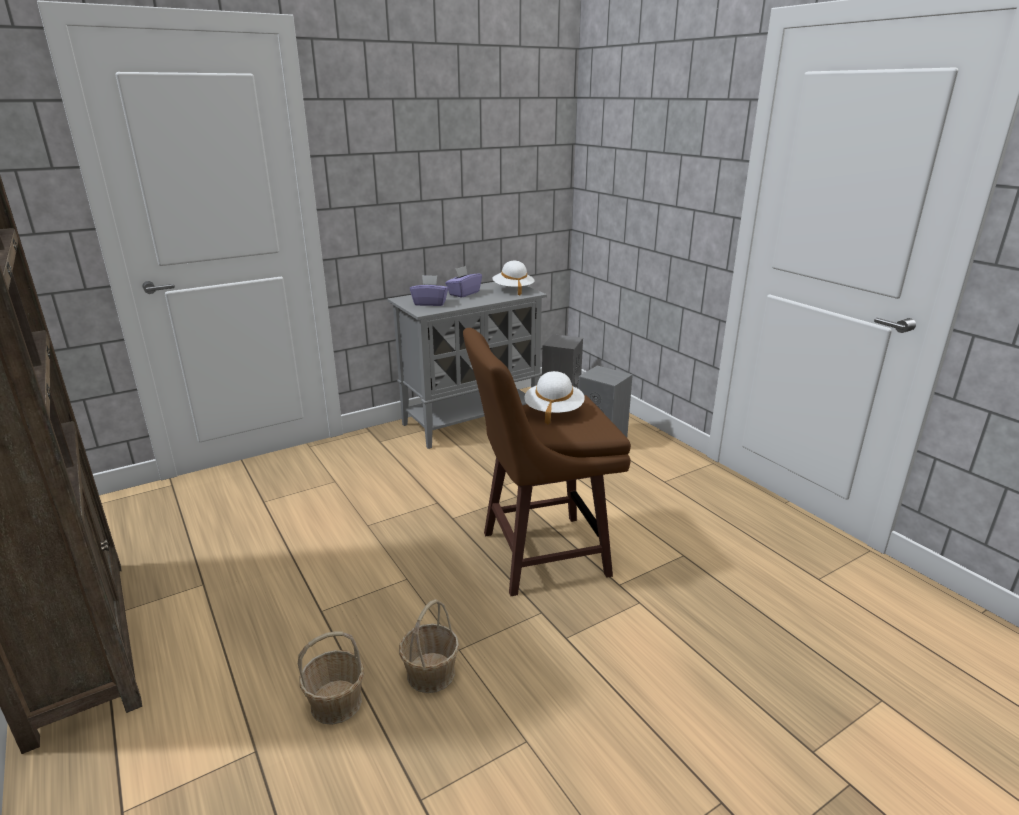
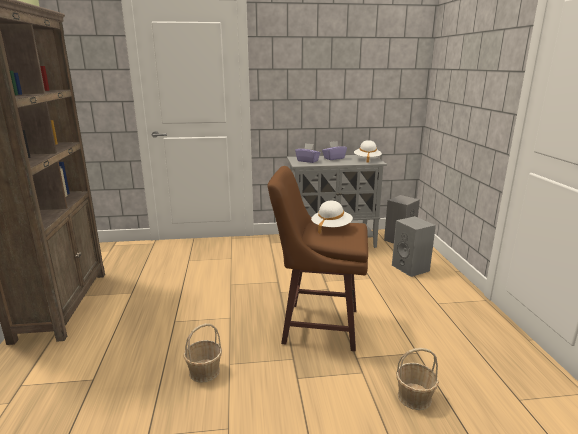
camera: 25 degrees right, 5 degrees down
basket [298,632,364,725] -> basket moved to [396,348,439,410]

